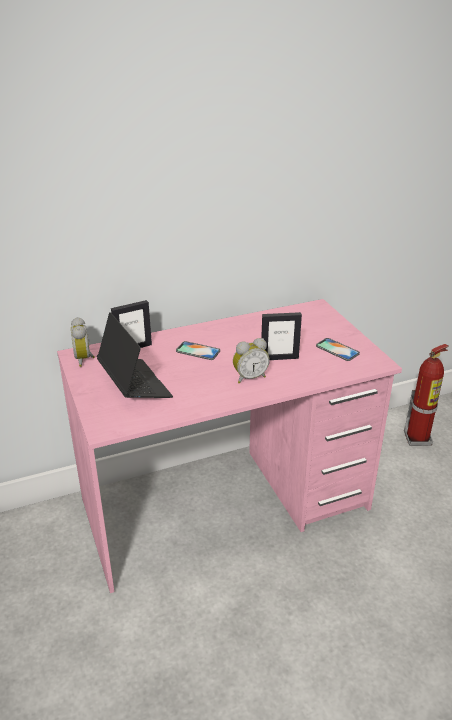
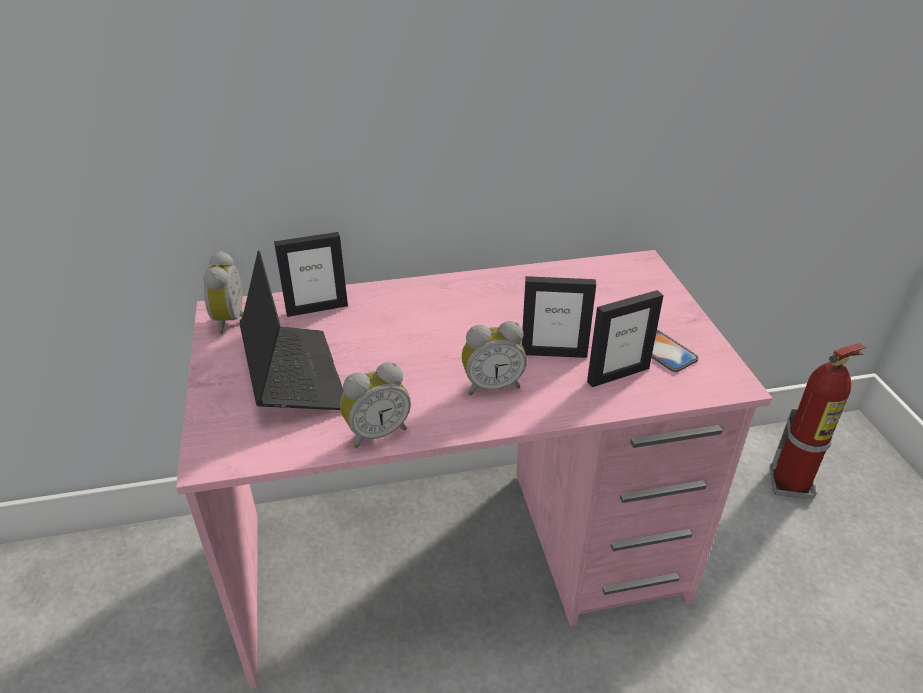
camera: 10 degrees right, 5 degrees up
phone [176,341,220,360] -> none
none -> alarm clock [340,362,411,448]
none -> picture frame [587,290,664,387]

